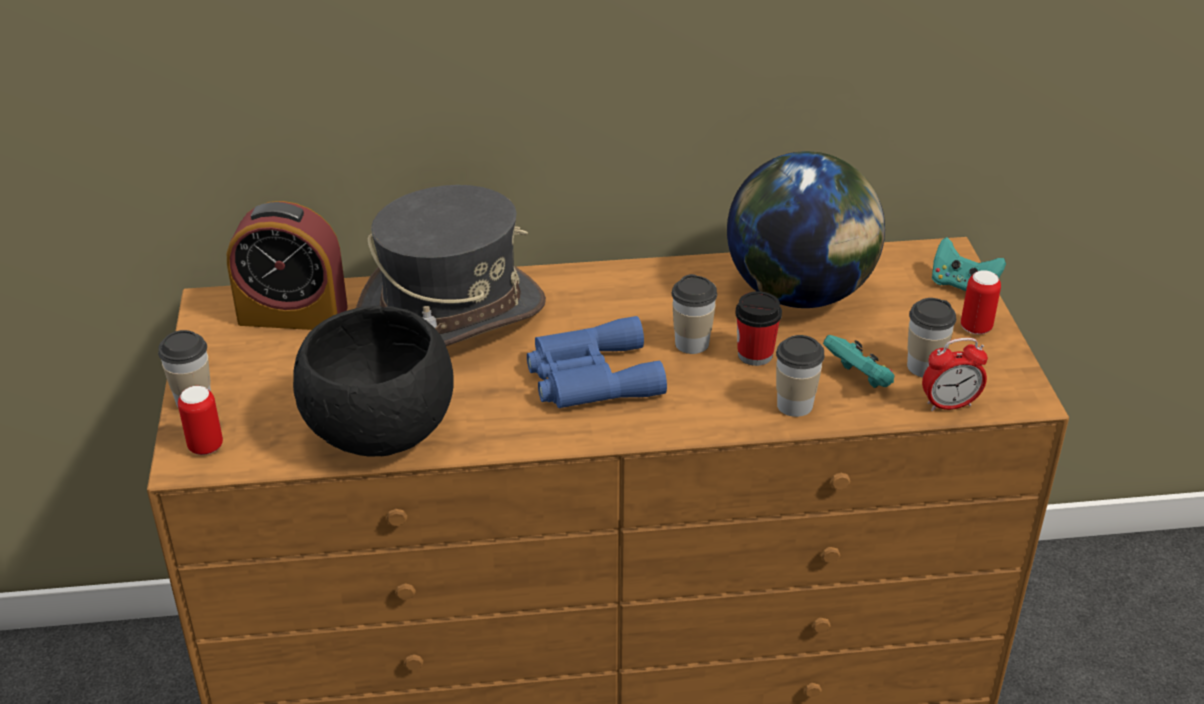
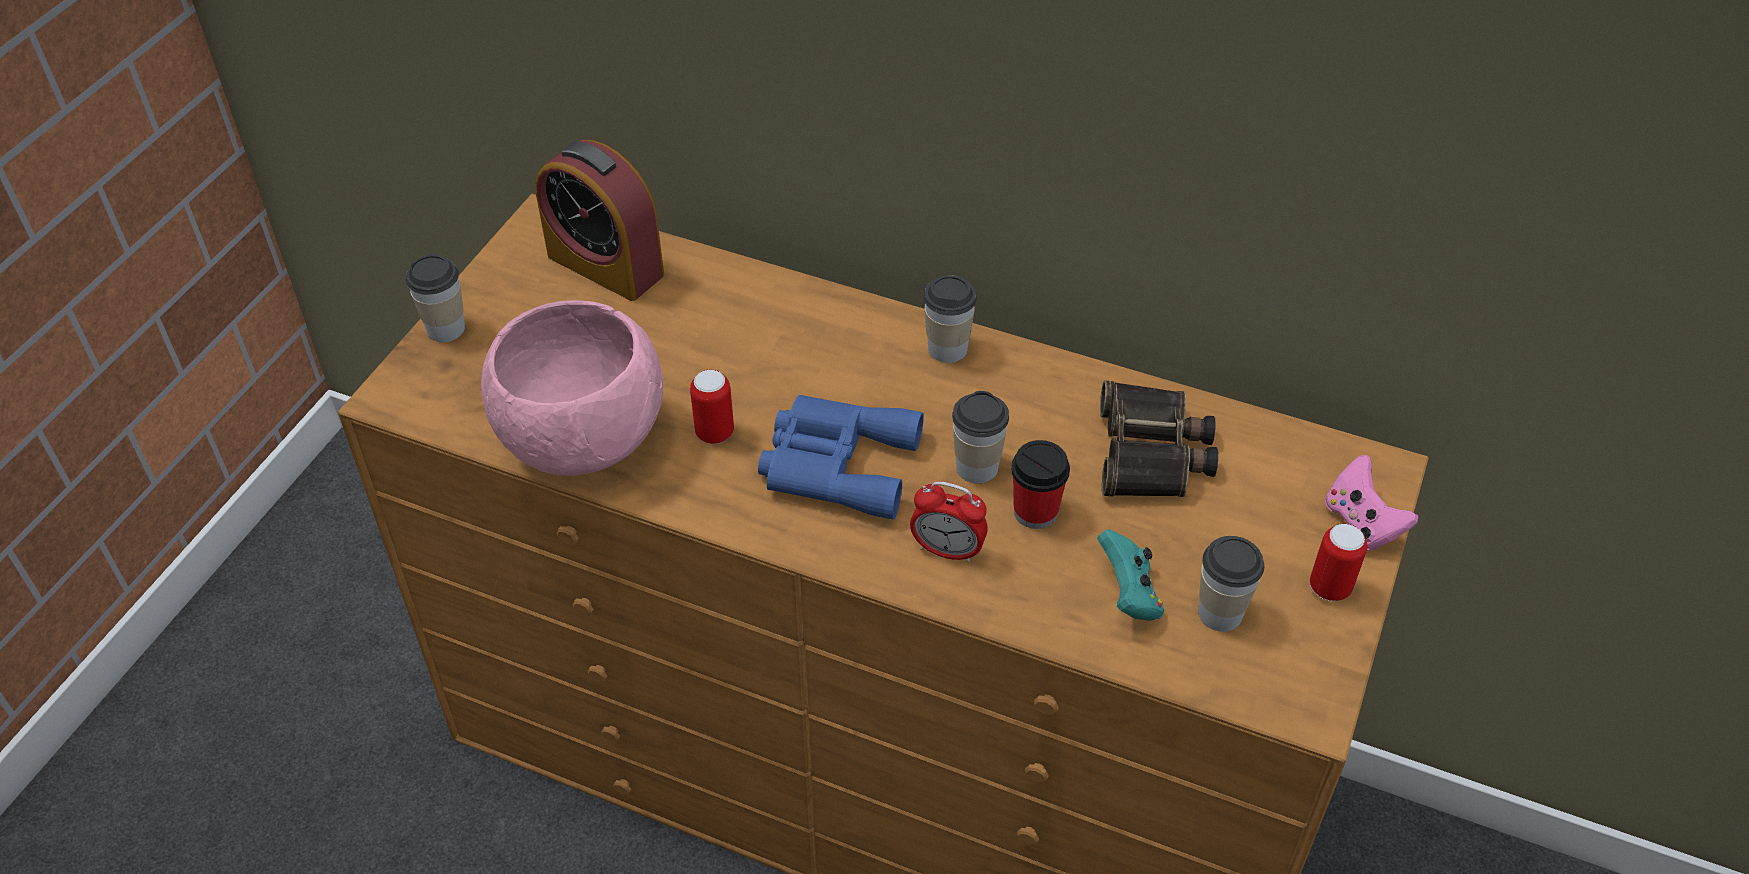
camera: 30 degrees right, 10 degrees up
can [178,386,223,455] -> can moved to [690,370,734,444]
black bowl [293,305,454,457] -> pink bowl [481,300,663,476]
grey hat [356,185,546,346] -> none
globe [727,151,885,308] -> binoculars [1100,380,1218,497]
cup [776,335,824,417] -> cup moved to [924,275,977,363]
alarm clock [922,338,988,411] -> alarm clock moved to [910,481,988,563]
turquoise game controller [931,237,1006,291] -> pink game controller [1325,455,1419,551]

